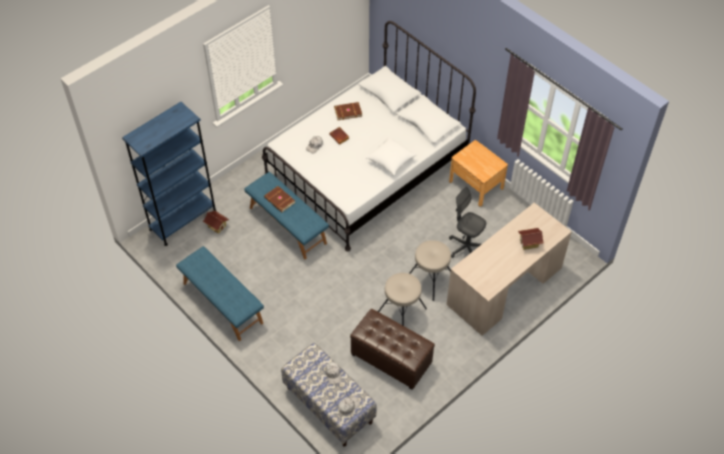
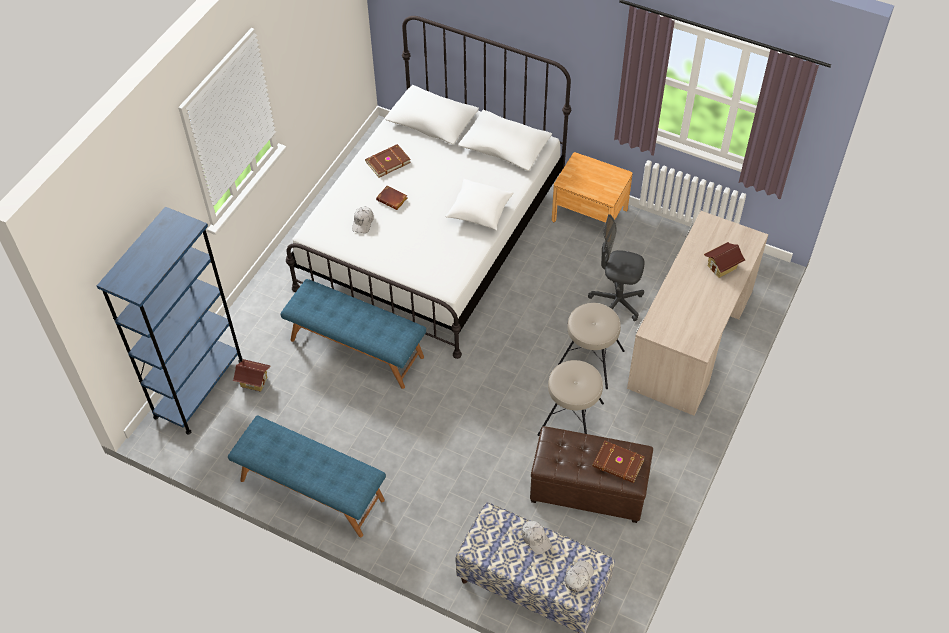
camera: 20 degrees left, 0 degrees up
brown book [264,186,295,212] -> brown book moved to [593,440,645,483]

